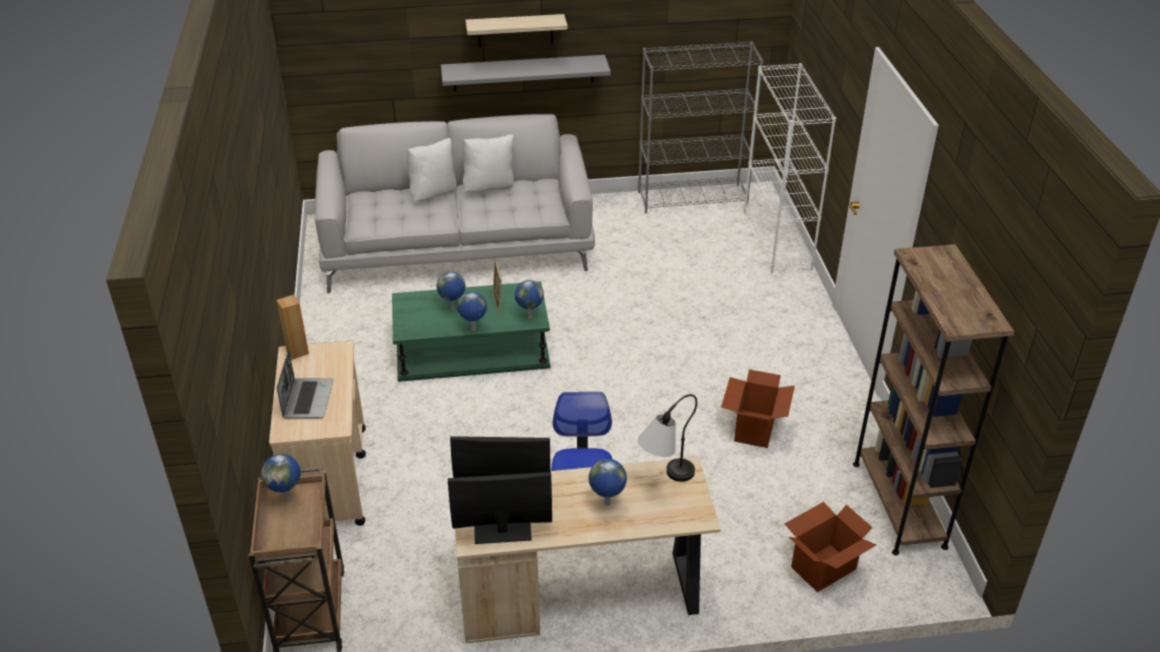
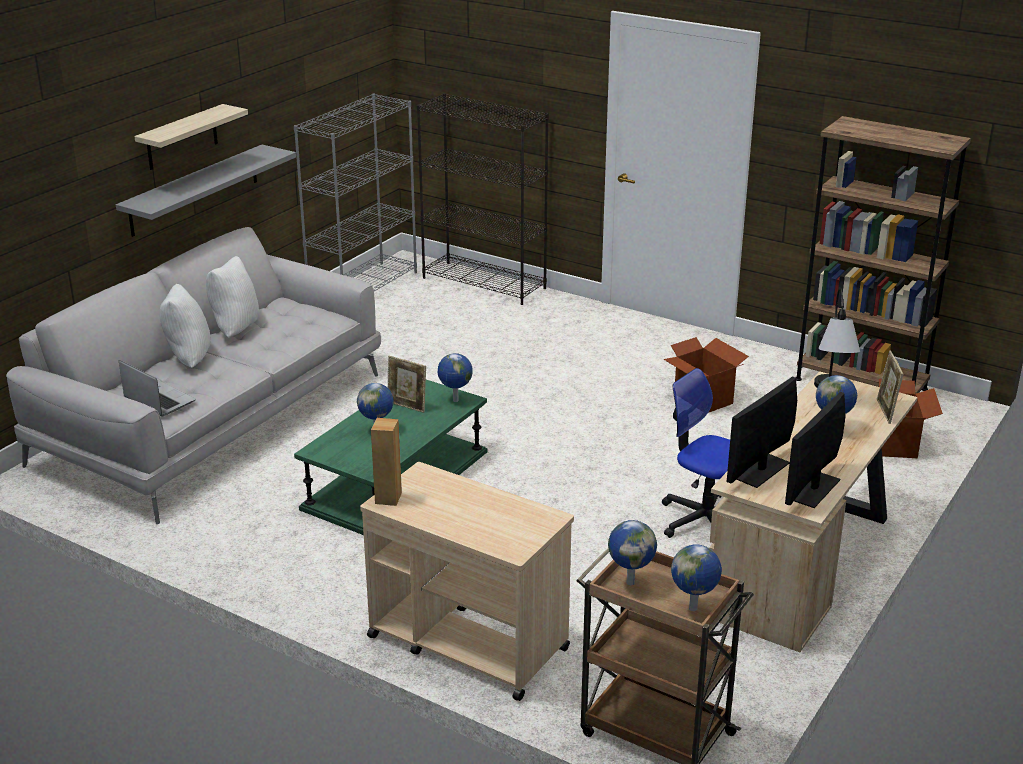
camera: 50 degrees left, 10 degrees down
laptop [277,350,333,419] -> laptop moved to [119,360,196,417]
globe [457,292,487,330] -> globe moved to [671,544,722,611]
white bookcase [744,63,836,273] -> black bookcase [417,93,549,305]
none -> picture frame [877,351,904,424]

